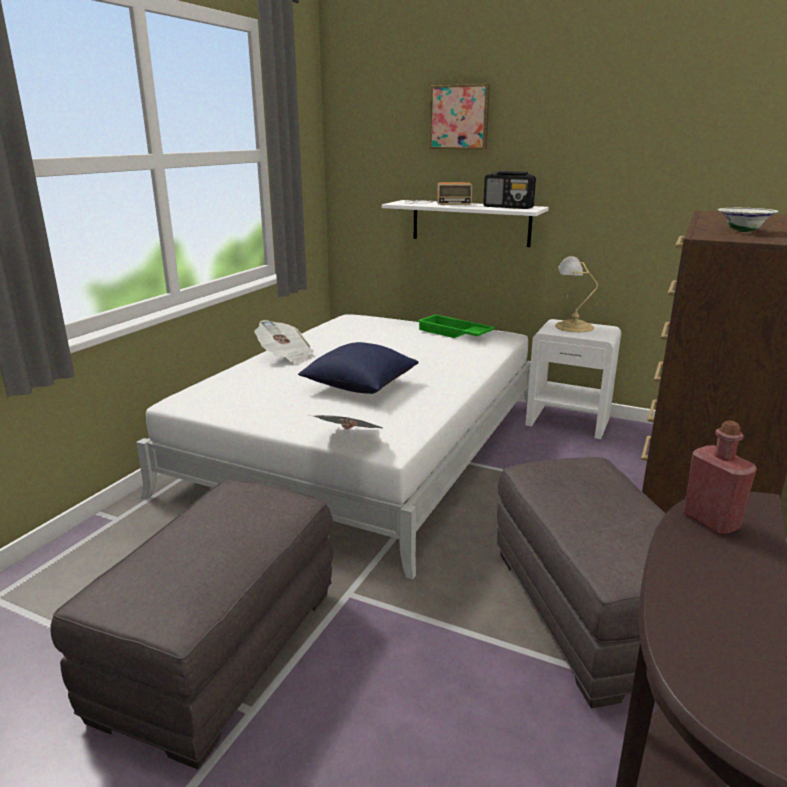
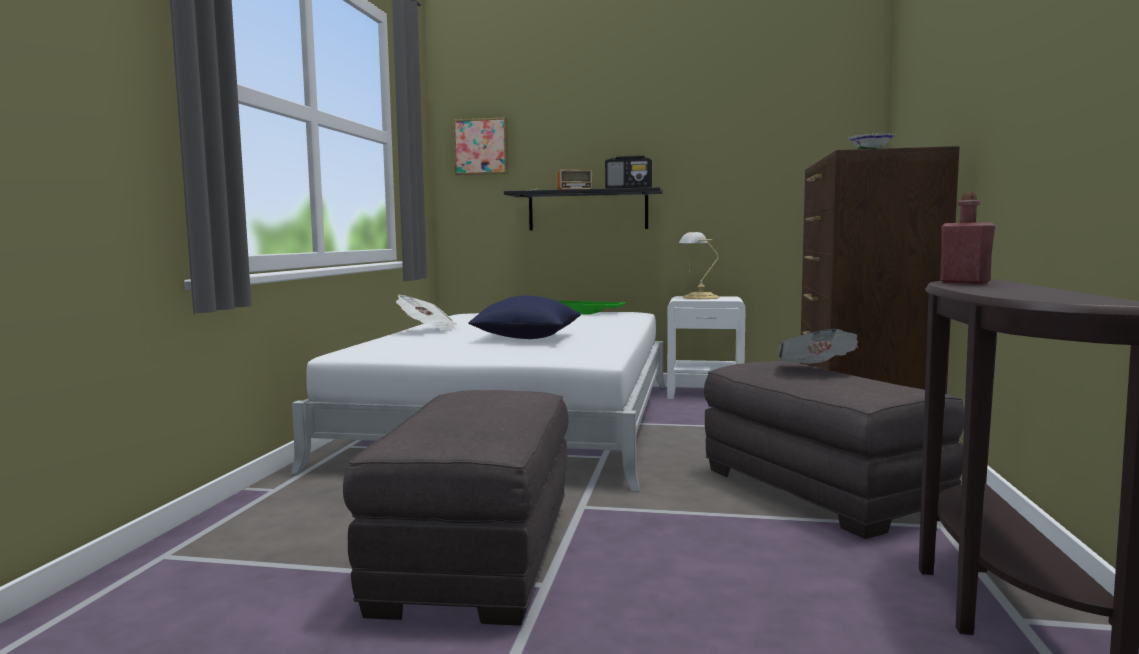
camera: 15 degrees left, 15 degrees down
newspaper [307,415,382,429] -> newspaper moved to [777,329,858,364]
white shelf [382,200,549,247] -> black shelf [504,187,663,231]
picture [430,84,490,150] -> picture moved to [453,117,508,175]

